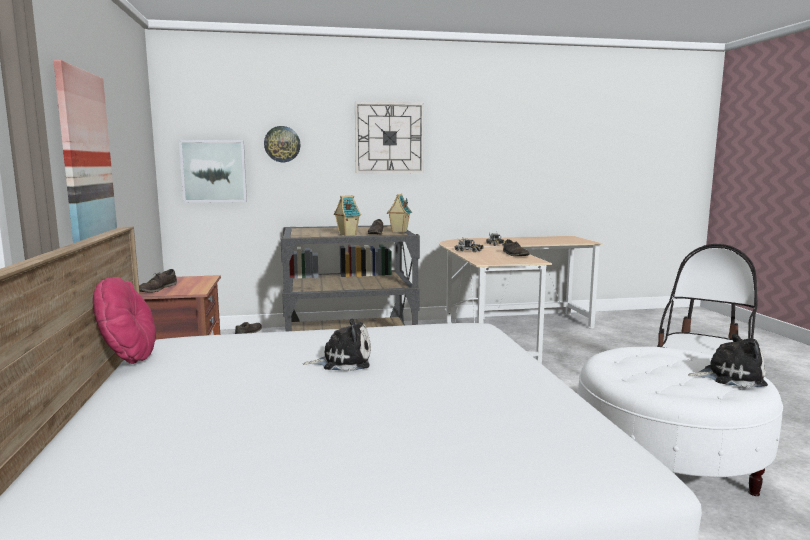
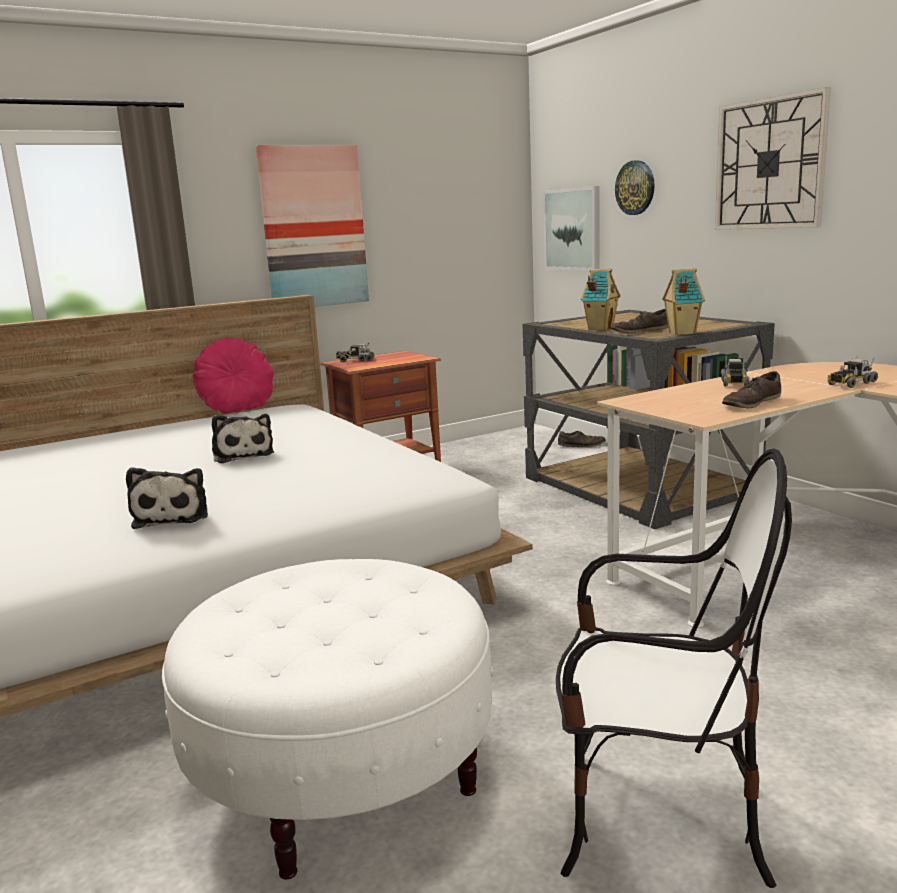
camera: 70 degrees right, 5 degrees up
brown shoe [139,269,177,293] -> toy truck [336,342,374,362]
plush toy [688,333,768,388] -> plush toy moved to [126,467,208,529]

